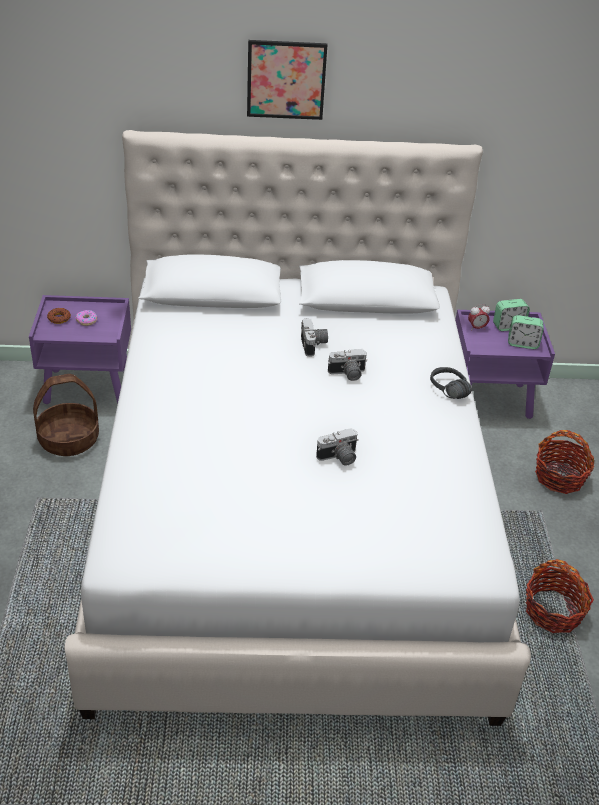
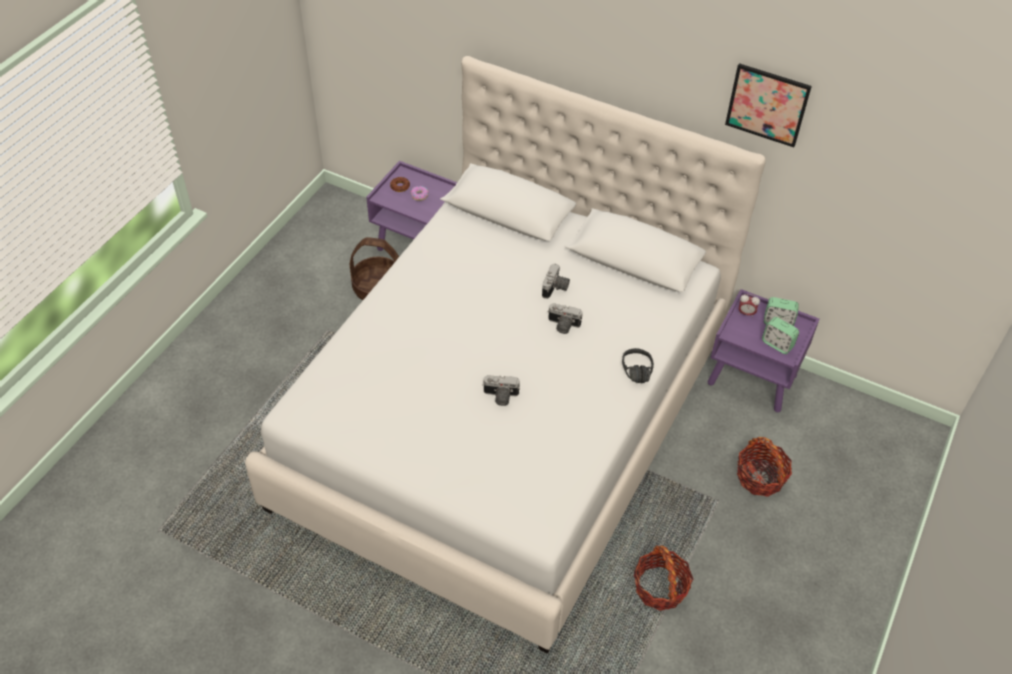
camera: 30 degrees right, 10 degrees up
picture [247,40,327,120] -> picture moved to [725,63,812,147]

